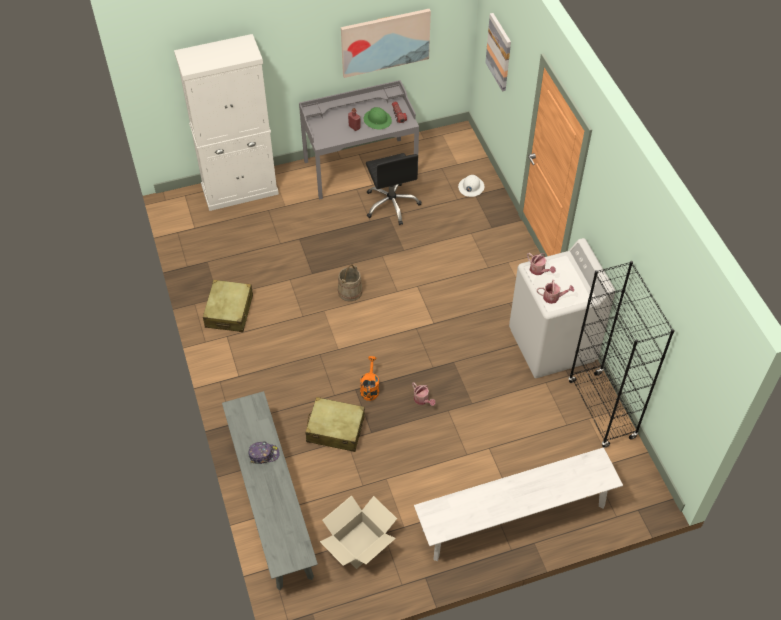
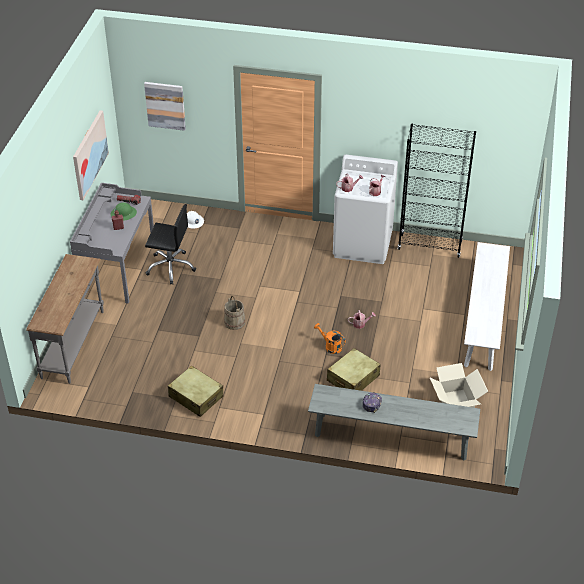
camera: 60 degrees left, 10 degrees down
white cabinet [174,34,279,211] -> grey console table [26,254,104,384]

